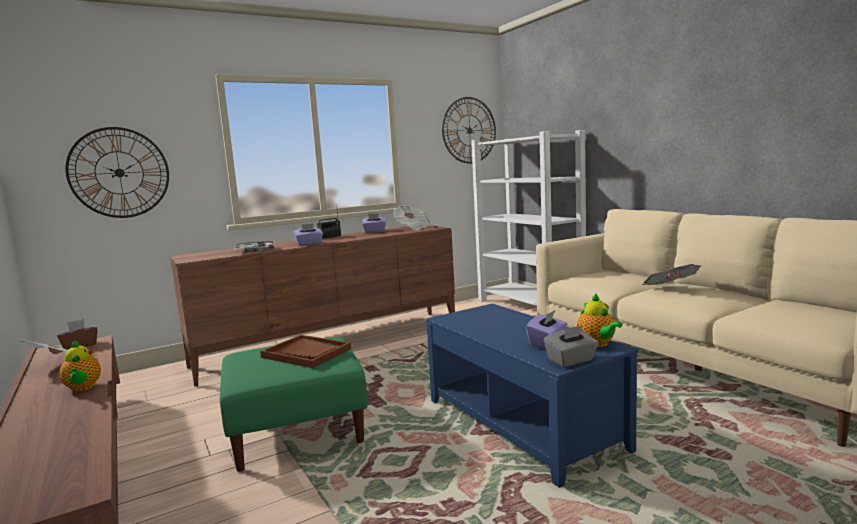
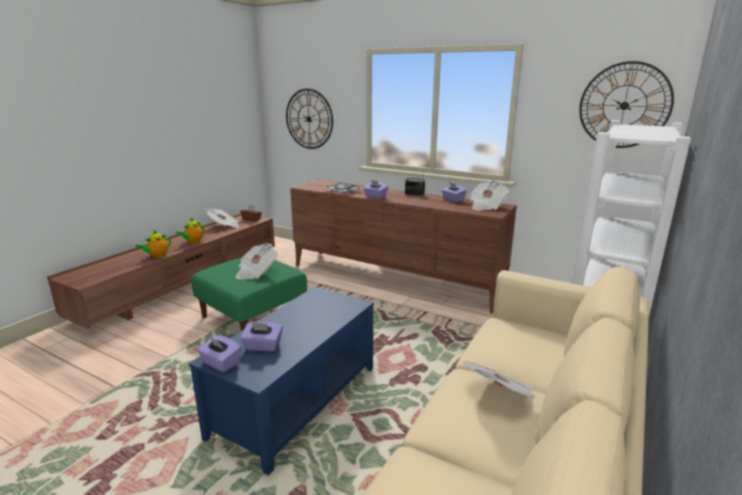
camera: 60 degrees right, 10 degrees up
brown tray [260,335,351,368] -> newspaper [235,243,278,279]
grey tissue box [544,325,599,367] -> purple tissue box [197,335,241,372]
teapot [577,293,622,347] -> teapot moved to [135,230,171,258]

